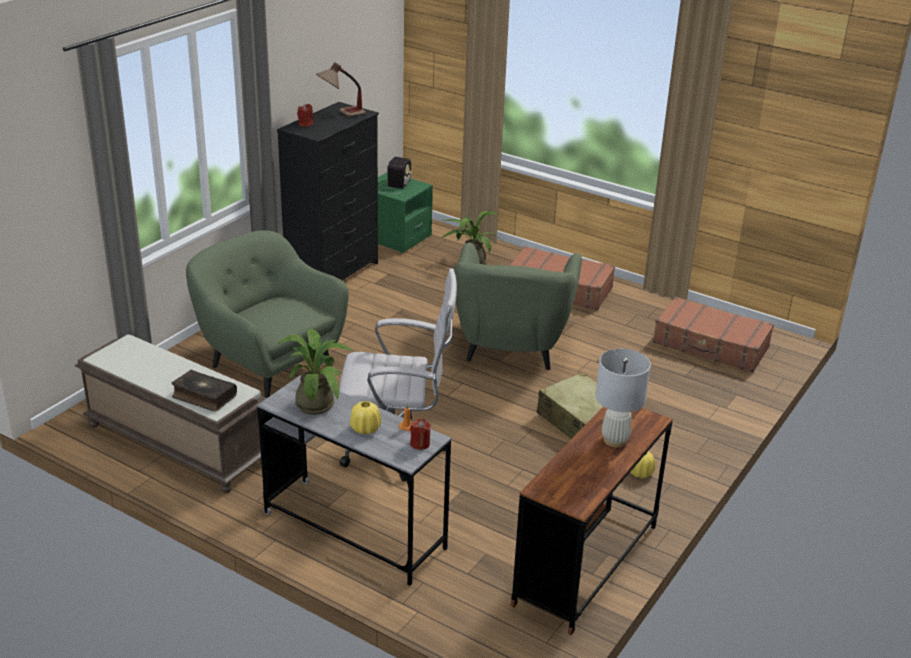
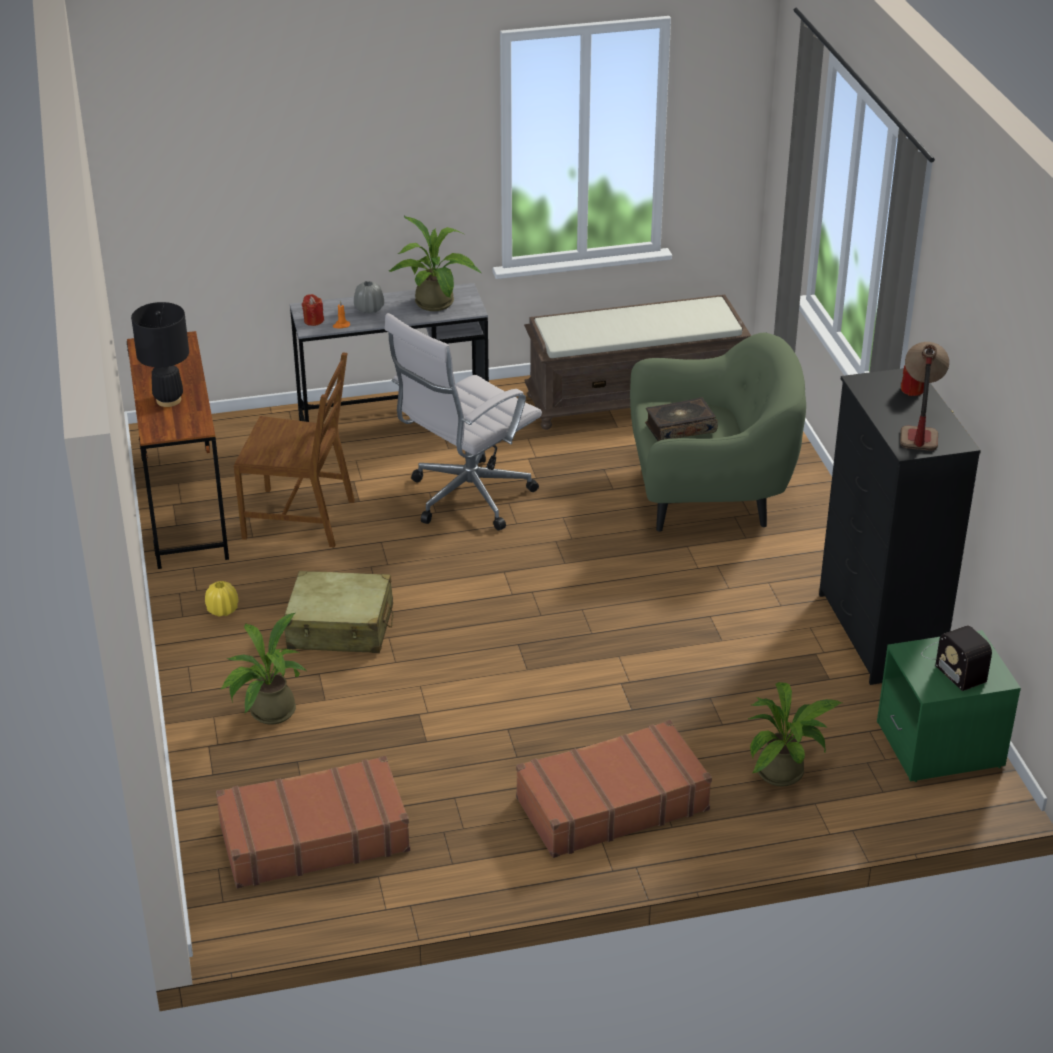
camera: 135 degrees right, 5 degrees up
book [171,370,237,412] -> book moved to [645,397,718,441]
yellow vase [350,401,381,435] -> grey vase [354,281,384,314]
green armchair [454,243,582,370] -> none
white table lamp [595,349,651,447] -> black table lamp [131,302,189,407]
none -> potted plant [219,613,306,725]
none -> brown chair [234,353,355,547]

